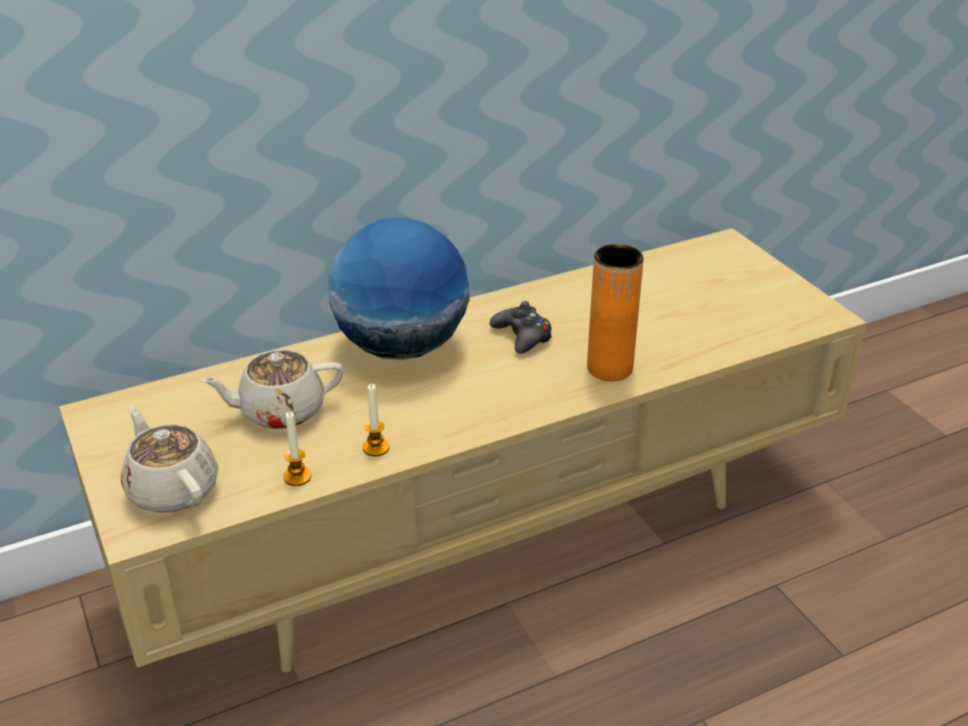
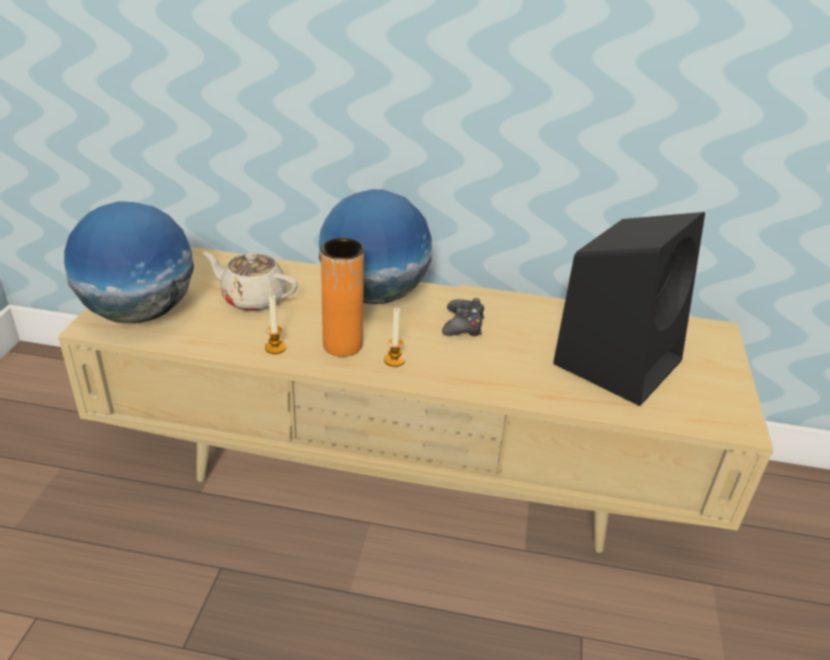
camera: 35 degrees right, 0 degrees up
beige teapot [121,406,218,513] -> globe [64,201,194,323]
candle [283,412,311,486] -> candle moved to [384,308,405,367]
orange vase [587,244,644,381] -> orange vase moved to [321,238,364,357]
none -> black speaker [553,212,705,406]

